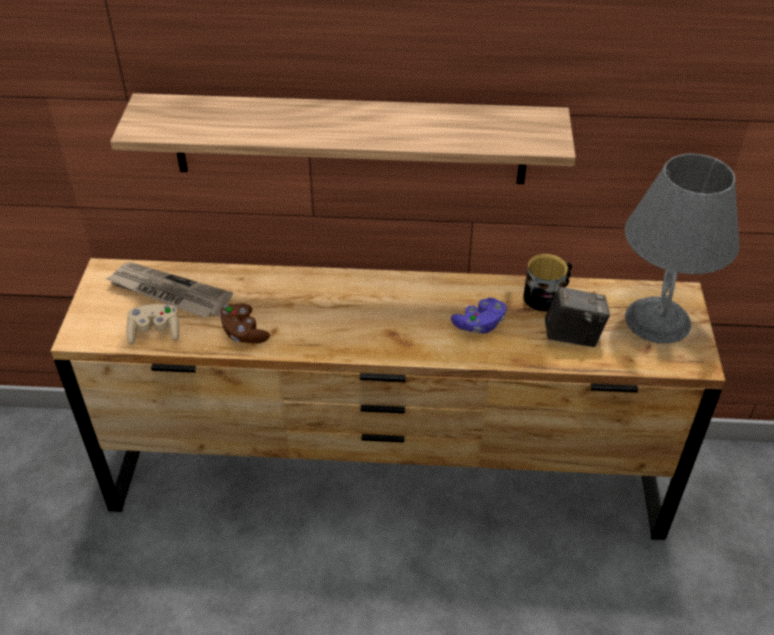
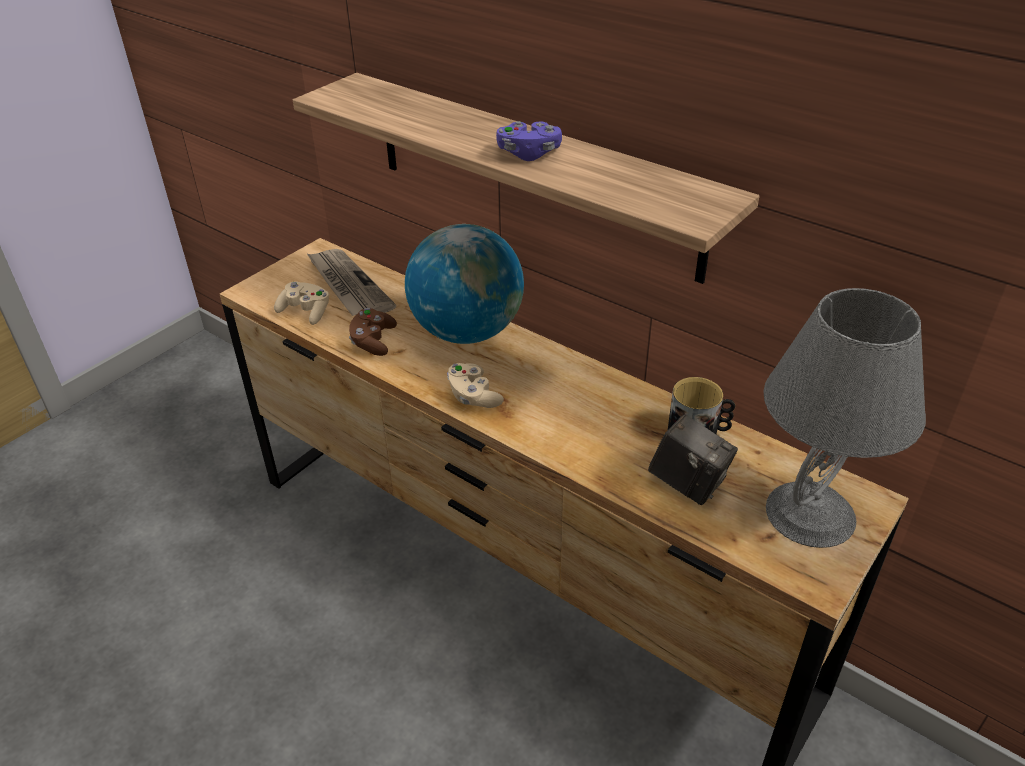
camera: 35 degrees right, 5 degrees down
purple game controller [451,298,507,333] -> purple game controller moved to [496,121,562,161]
none -> globe [405,224,524,344]
none -> beige game controller [447,363,504,408]

